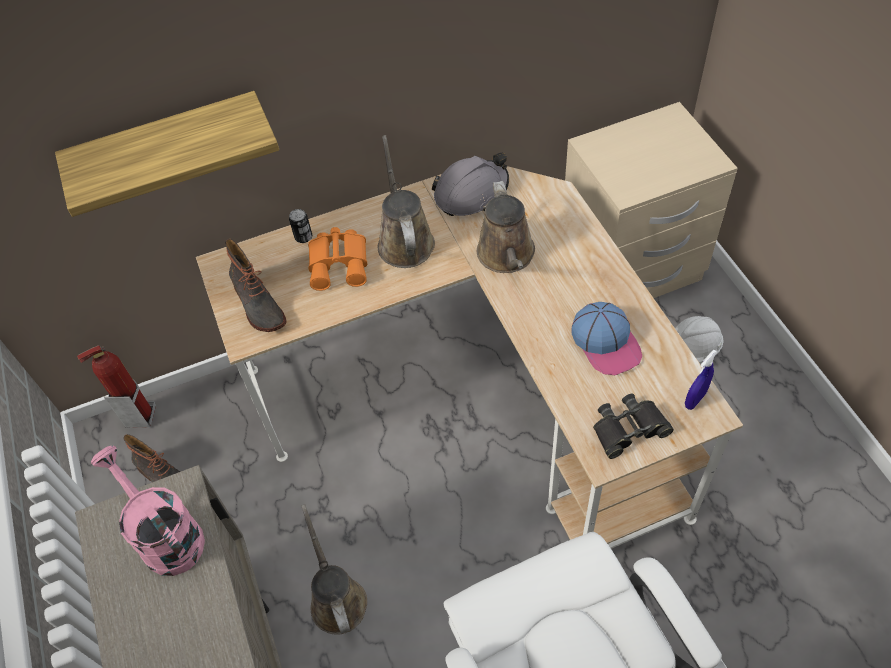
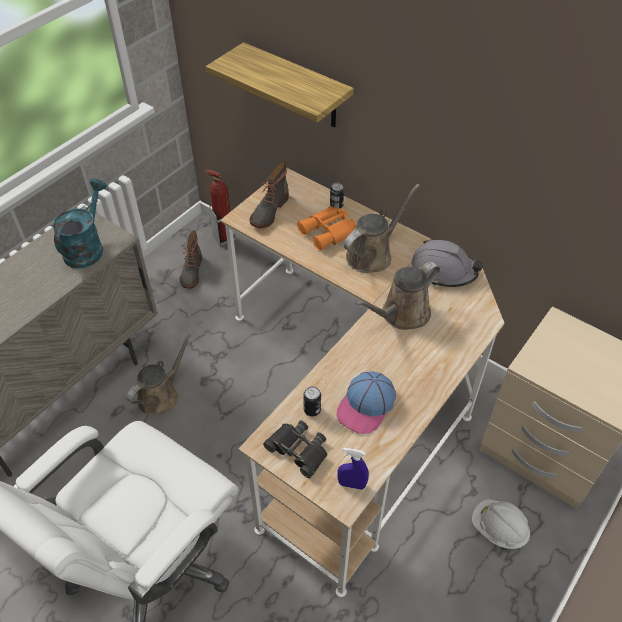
camera: 55 degrees right, 5 degrees down
pink watering can [91,445,205,576] -> turquoise watering can [52,178,107,268]
none -> can [303,386,321,417]

